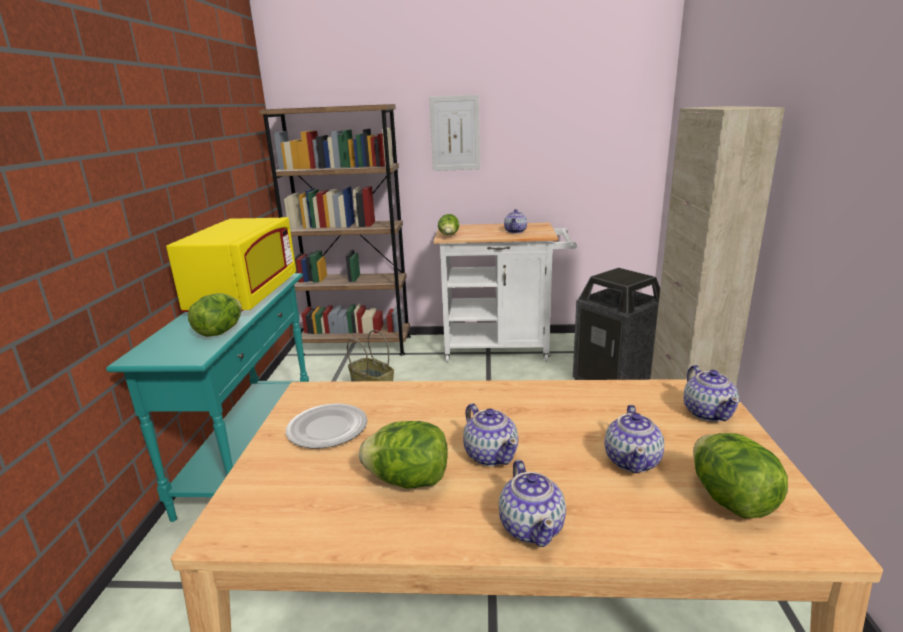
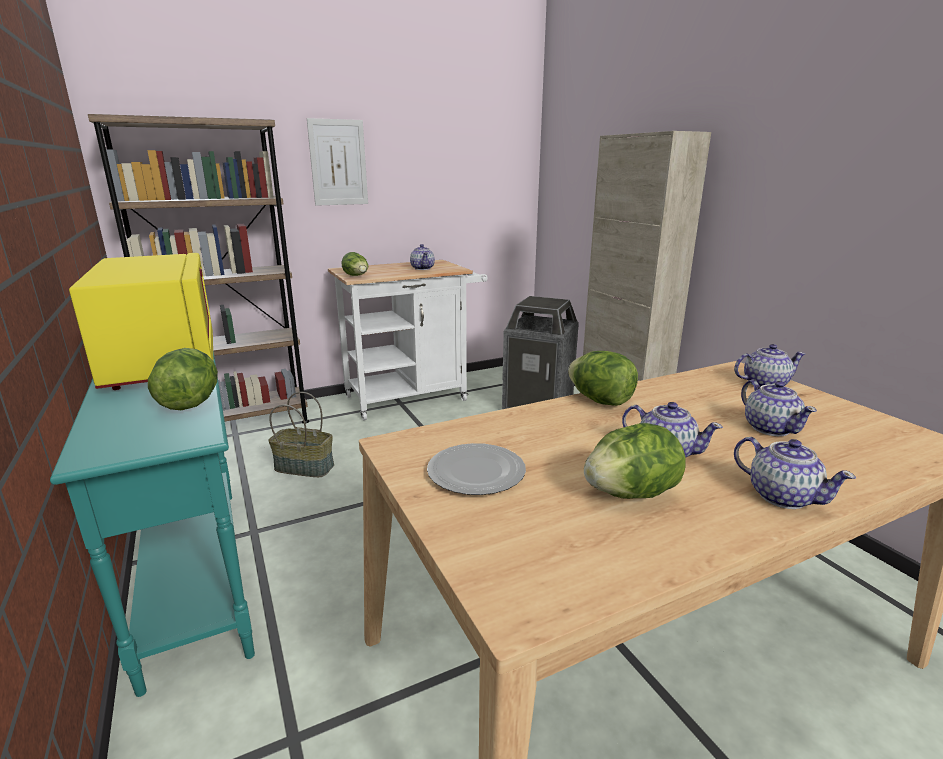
camera: 30 degrees left, 0 degrees up
teapot [684,365,740,422] -> teapot turned 60 degrees counterclockwise [734,344,805,387]
lettuce [693,433,788,519] -> lettuce moved to [568,351,638,406]

